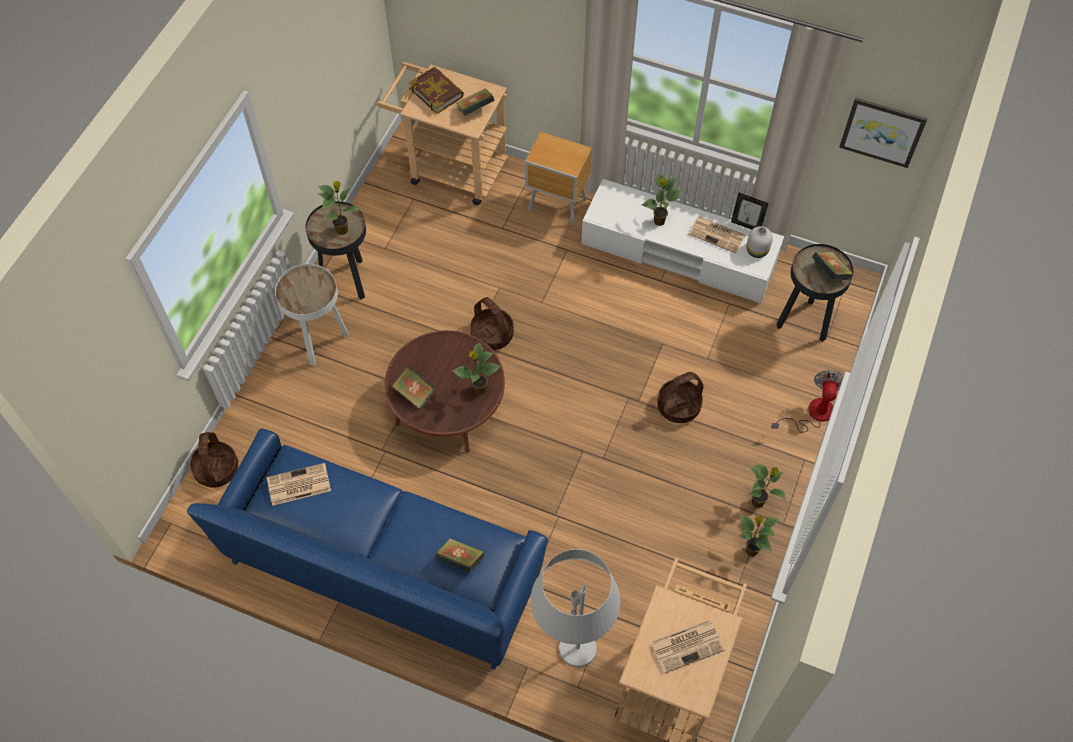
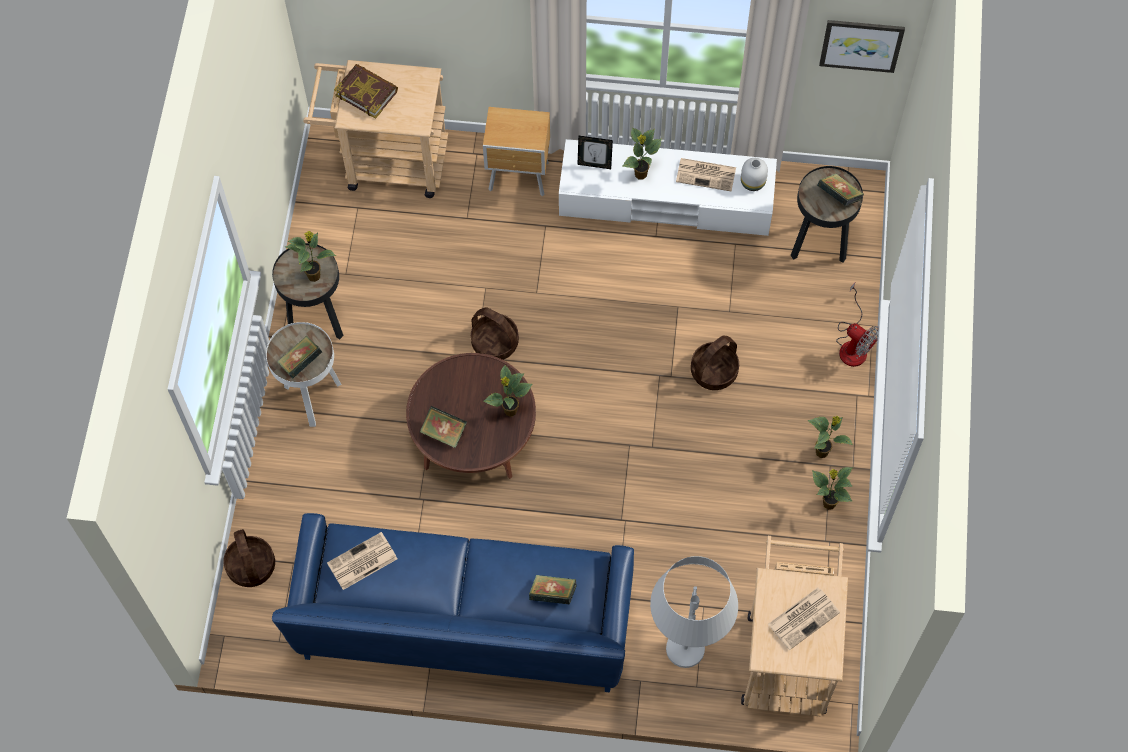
camera: 15 degrees left, 5 degrees up
book [456,88,495,116] -> book moved to [277,336,322,379]
picture frame [731,193,768,230] -> picture frame moved to [578,135,613,169]
fan [771,370,843,433] -> fan turned 135 degrees clockwise [836,283,879,367]

